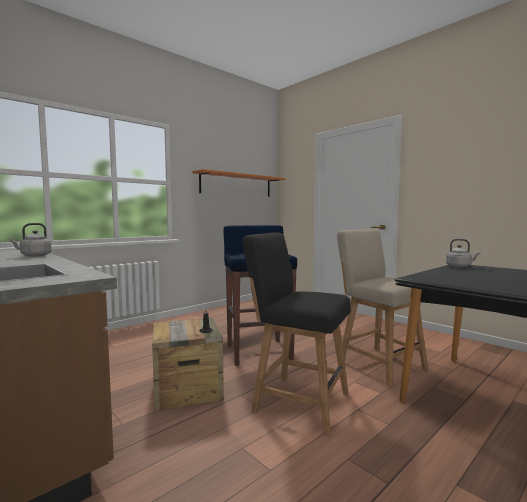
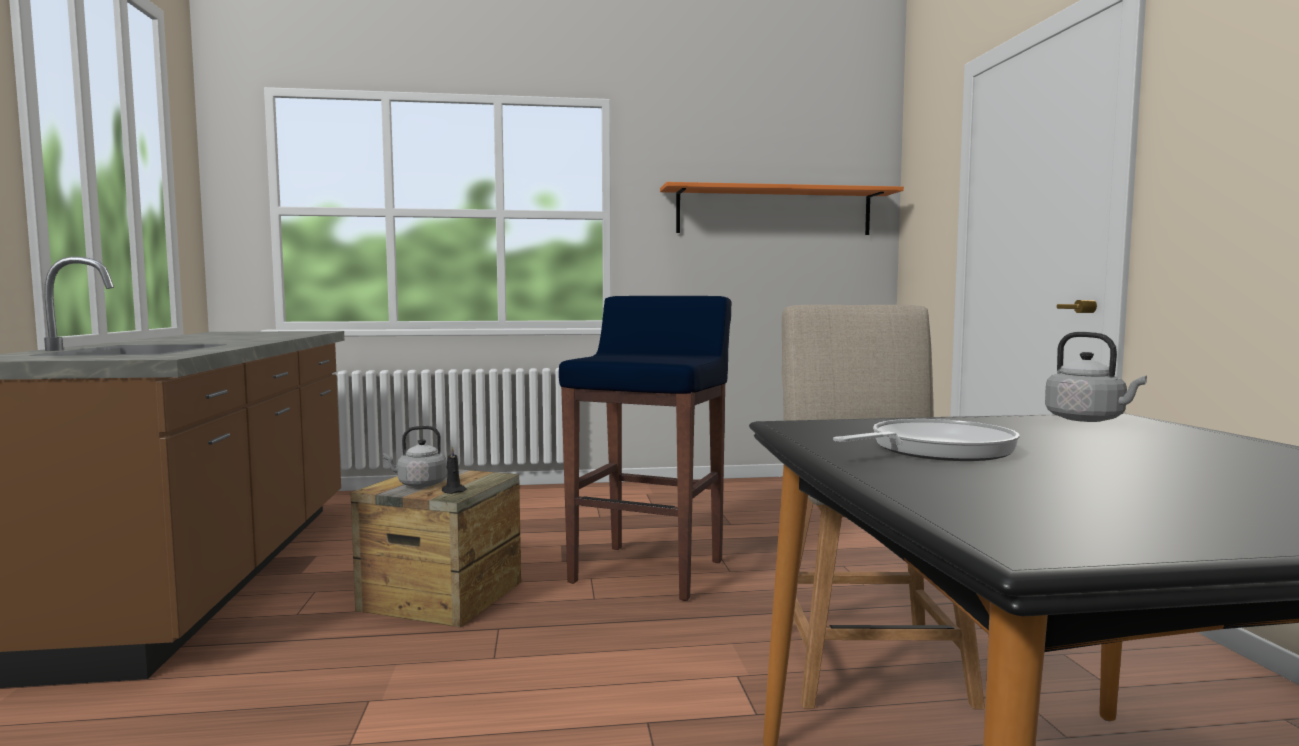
camera: 35 degrees right, 0 degrees up
grey kettle [9,223,52,257] -> grey kettle moved to [383,426,447,487]
black chair [243,232,351,434] -> none
none -> frying pan [833,419,1020,461]

